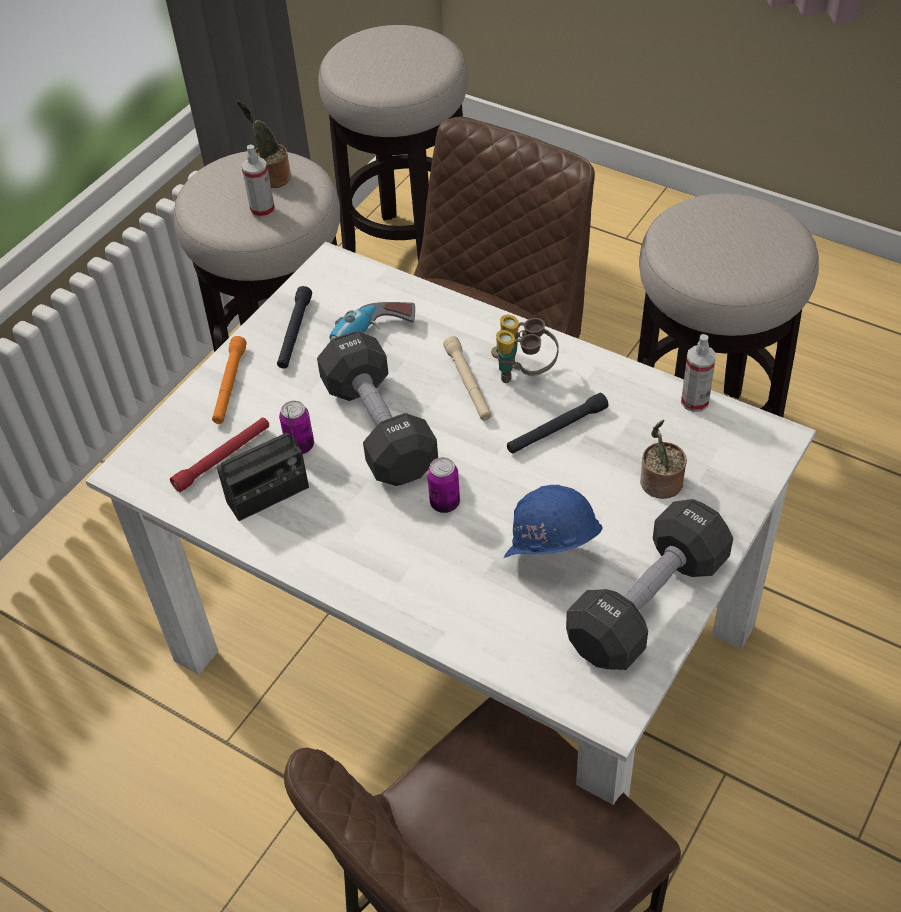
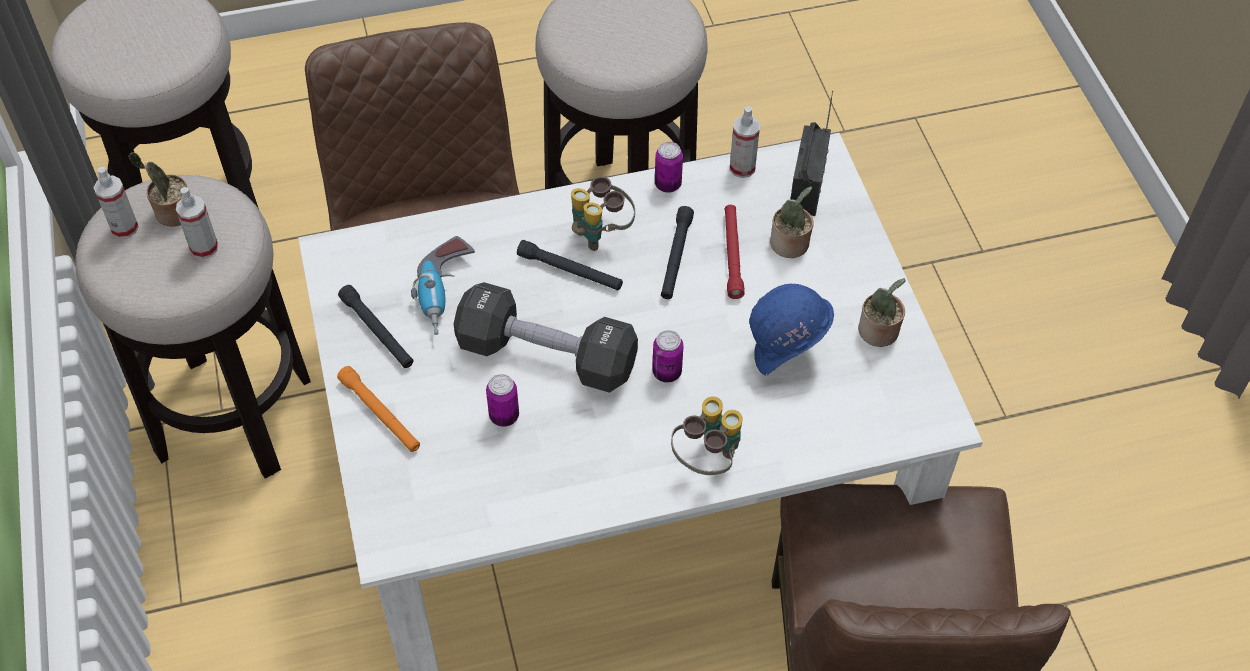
camera: 50 degrees left, 5 degrees up
red flashlight [170,417,269,492] -> red flashlight moved to [725,205,745,299]
radio [216,407,309,521] -> radio moved to [790,90,833,216]
beige flashlight [443,336,492,420] -> black flashlight [517,240,623,291]
black dumbbell [566,499,733,670] -> potted plant [858,278,906,347]
none -> spray bottle [93,167,139,239]
none -> can [655,142,683,193]
none -> binoculars [671,397,743,475]

